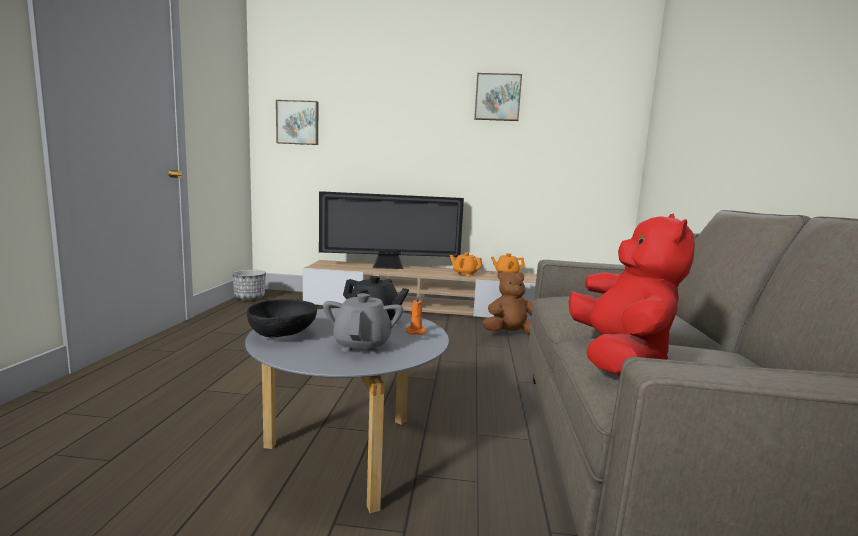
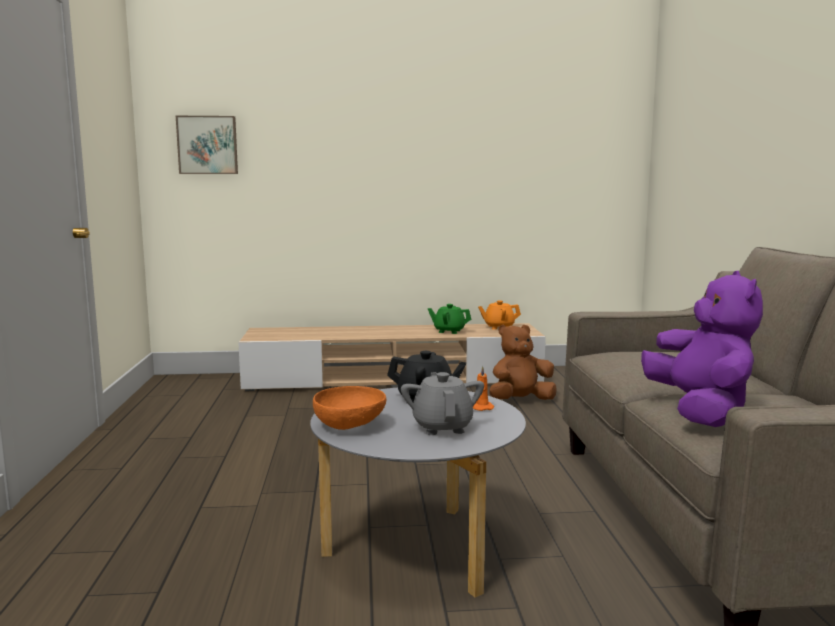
camera: 10 degrees left, 0 degrees up
planter [232,270,266,300] -> none
black bowl [247,299,317,338] -> orange bowl [313,386,386,430]
television [319,191,464,269] -> none
orange teapot [450,252,483,276] -> green teapot [428,304,471,334]
picture [474,73,522,121] -> none
red plush toy [569,214,695,376] -> purple plush toy [641,271,763,427]

